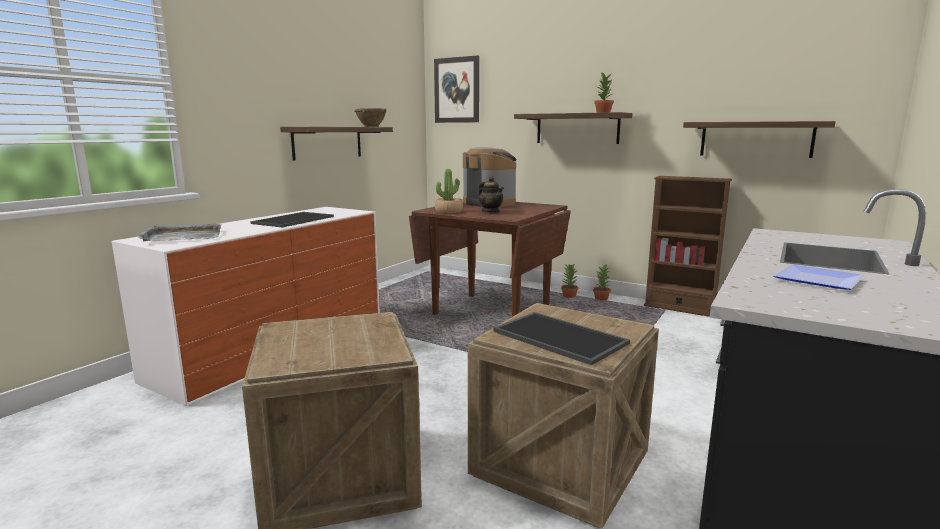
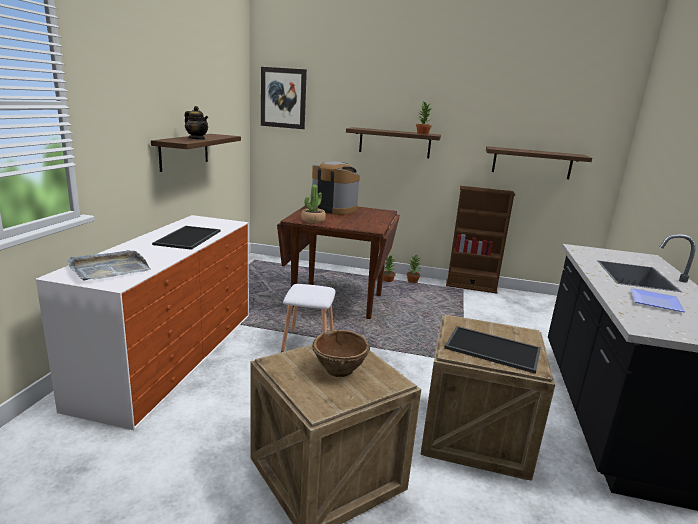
camera: 20 degrees left, 5 degrees up
brown bowl [354,108,387,127] -> brown bowl moved to [312,330,370,377]
teapot [478,176,504,213] -> teapot moved to [184,106,208,140]
none -> white stool [281,284,336,352]

